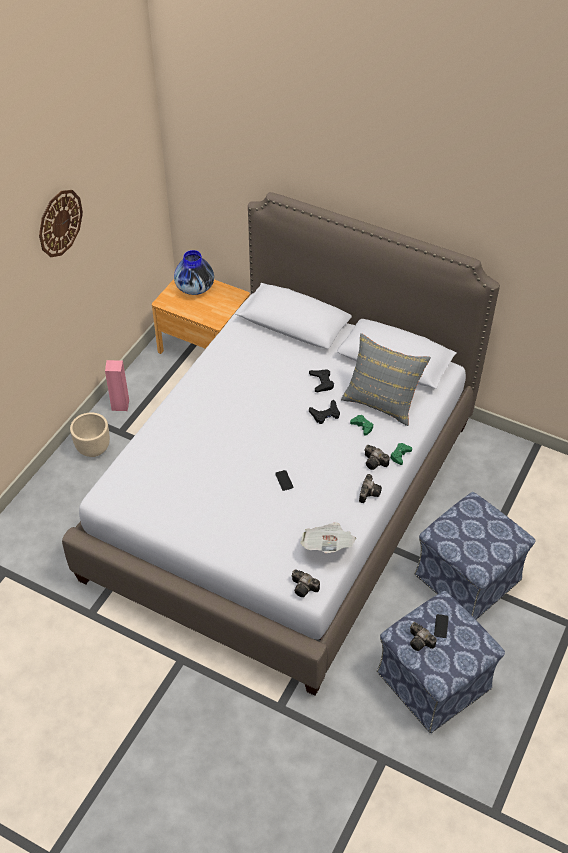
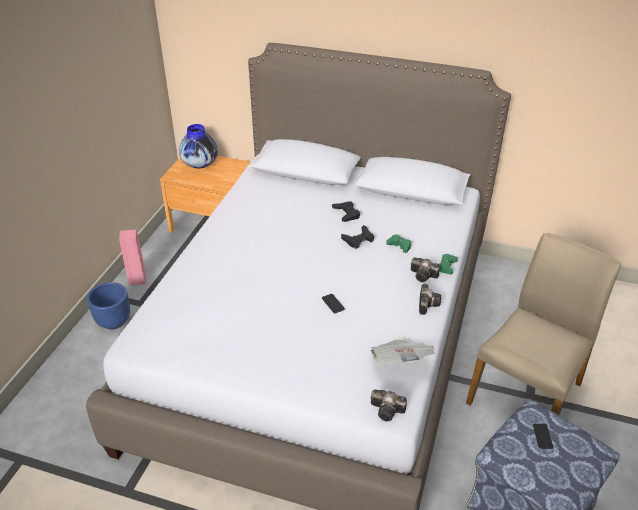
camera: 10 degrees left, 10 degrees down
wall clock [39,190,83,257] -> none
beige planter [70,413,110,457] -> blue planter [87,282,130,329]
grey pillow [341,333,431,426] -> none
camera [410,622,437,651] -> none
ottoman [414,492,535,620] -> beige chair [466,233,621,415]

